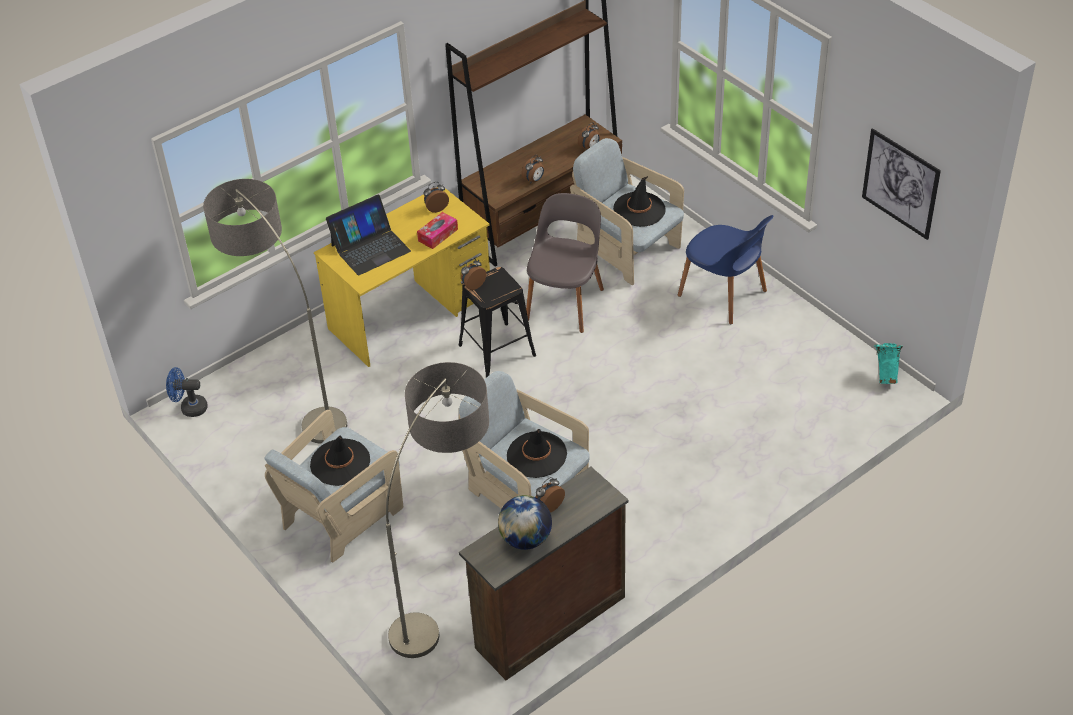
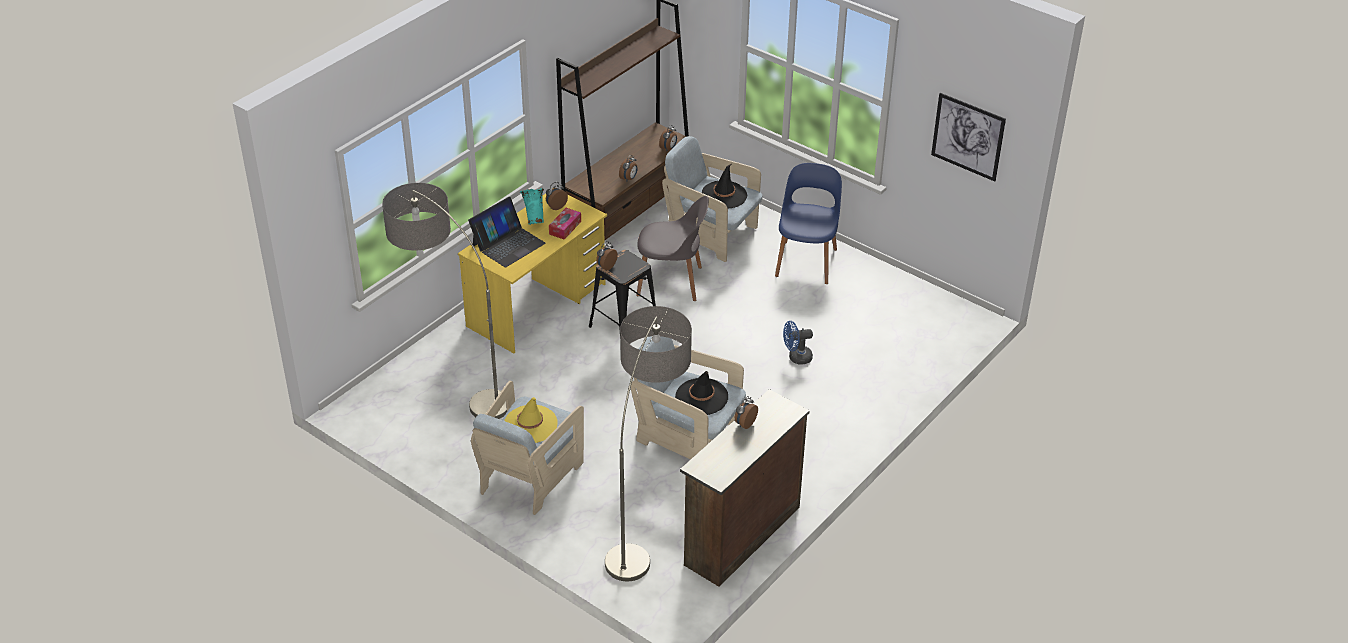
camera: 15 degrees left, 5 degrees down
blue fan [166,367,208,417] -> blue fan moved to [783,321,813,365]
black hat [310,436,370,486] -> yellow hat [504,397,558,443]
globe [498,495,552,550] -> none
grey chair [526,193,604,333] -> grey chair turned 90 degrees clockwise [636,196,709,301]
blue chair [678,215,773,324] -> blue chair turned 105 degrees counterclockwise [775,163,842,284]
turquoise vase [874,343,903,384] -> turquoise vase moved to [520,188,544,225]

